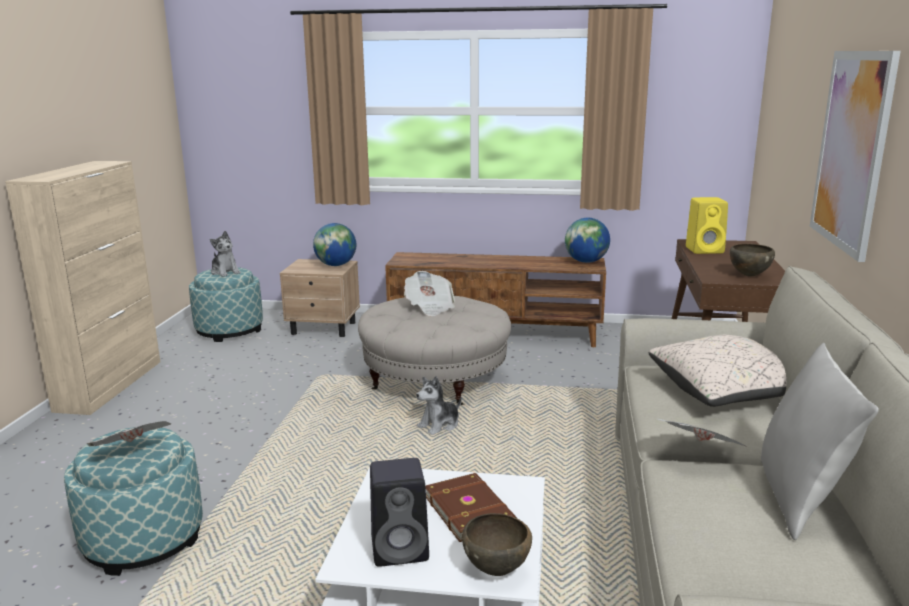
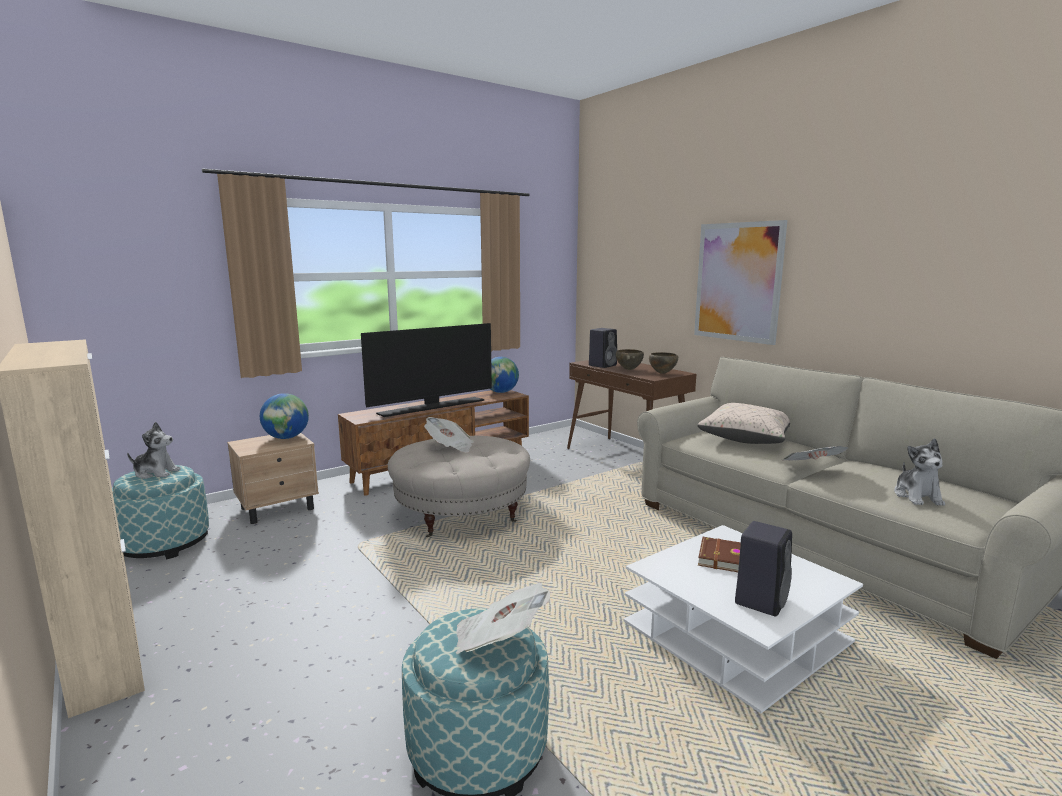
camera: 45 degrees left, 5 degrees down
plush toy [416,376,462,435] -> plush toy moved to [894,438,945,506]
brown bowl [462,513,532,576] -> brown bowl moved to [616,349,644,370]
yellow speaker [686,197,728,254] -> black speaker [589,328,617,368]
grey pillow [761,343,879,540] -> none
none -> television [361,323,492,417]

